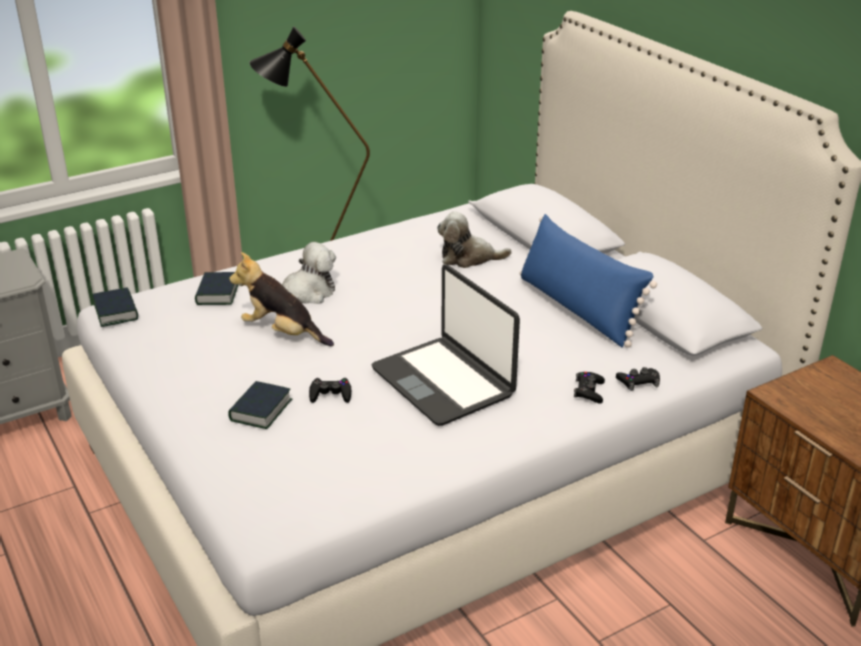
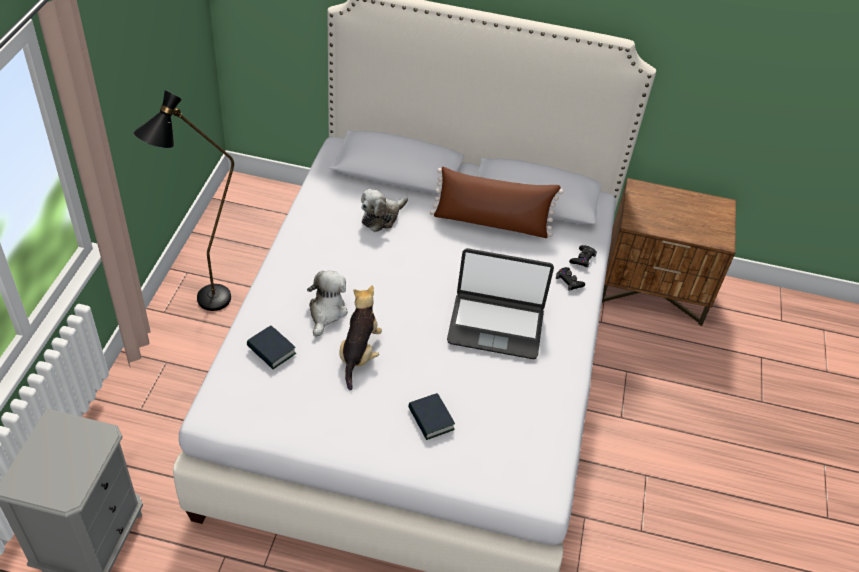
camera: 50 degrees left, 15 degrees up
book [93,287,138,327] -> none
plush toy [229,252,334,346] -> plush toy turned 120 degrees clockwise [339,285,382,390]
black game controller [309,378,351,403] -> none
blue pillow [519,214,657,348] -> brown pillow [430,167,563,238]

